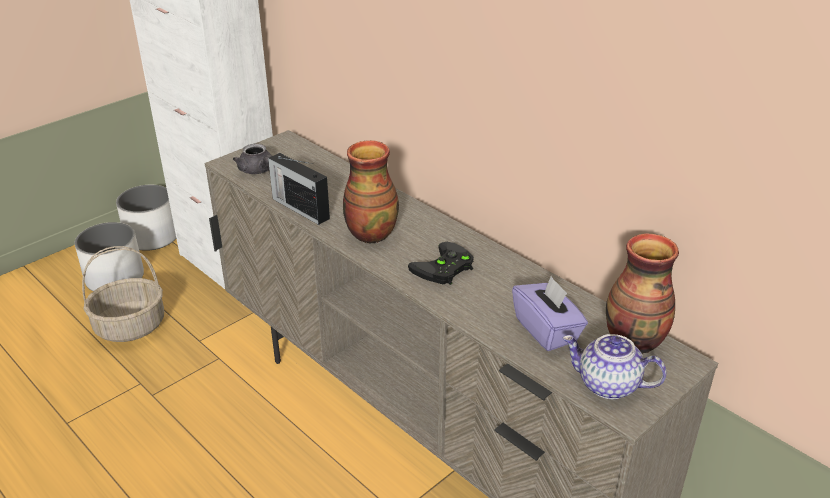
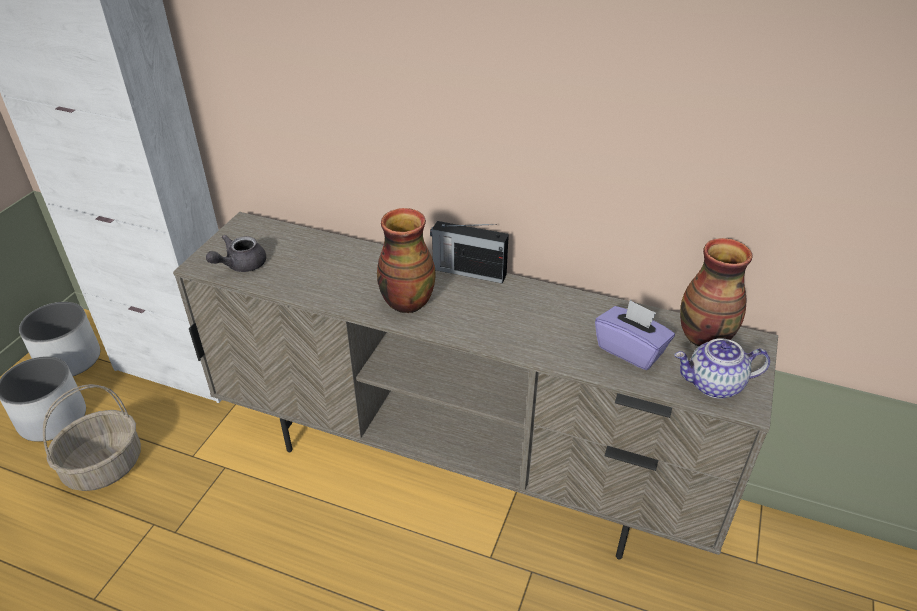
camera: 25 degrees left, 5 degrees up
grey teapot [233,144,272,174] -> grey teapot turned 105 degrees clockwise [206,235,266,272]
radio [268,153,330,225] -> radio moved to [430,221,509,284]
black game controller [408,242,474,285] -> none

